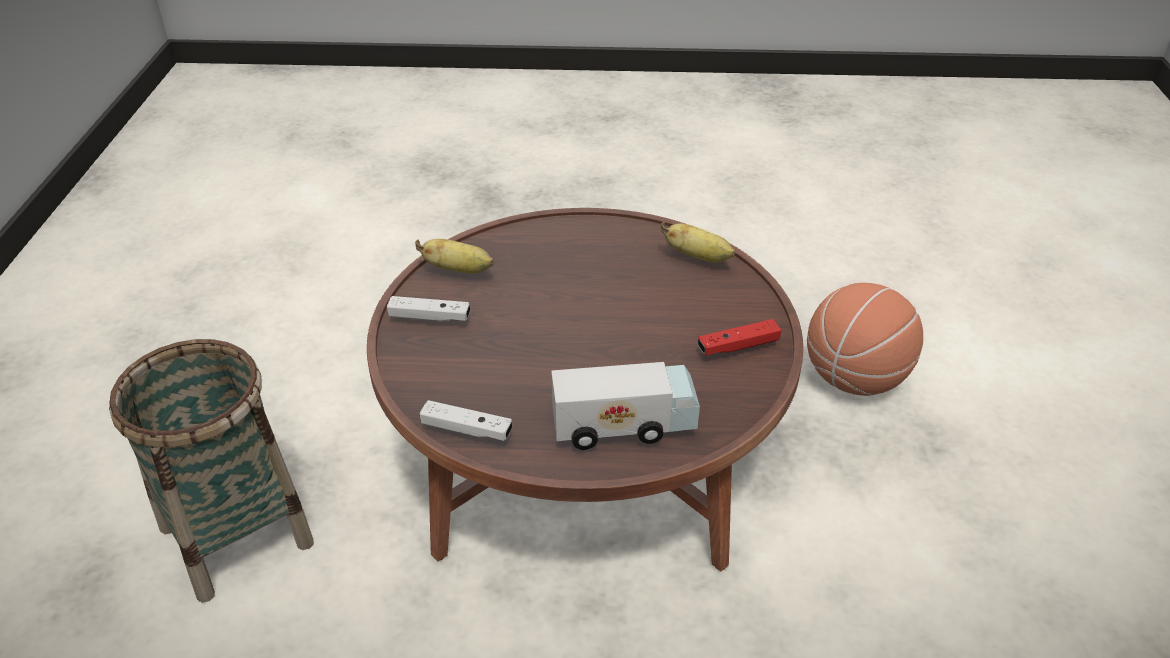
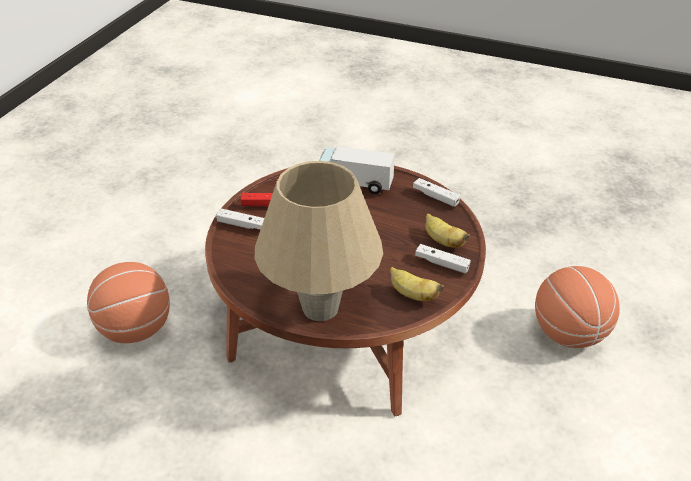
camera: 160 degrees left, 0 degrees up
basket [109,339,314,603] -> basketball [535,266,620,348]
banana [661,222,735,262] -> banana moved to [425,213,470,248]
none -> white game controller [216,209,264,230]
none -> beige table lamp [255,161,383,321]

